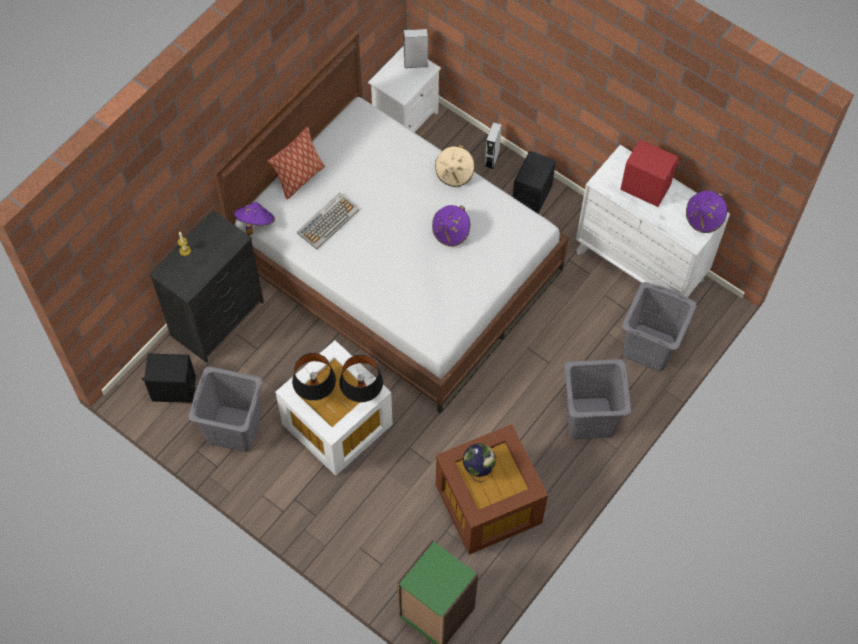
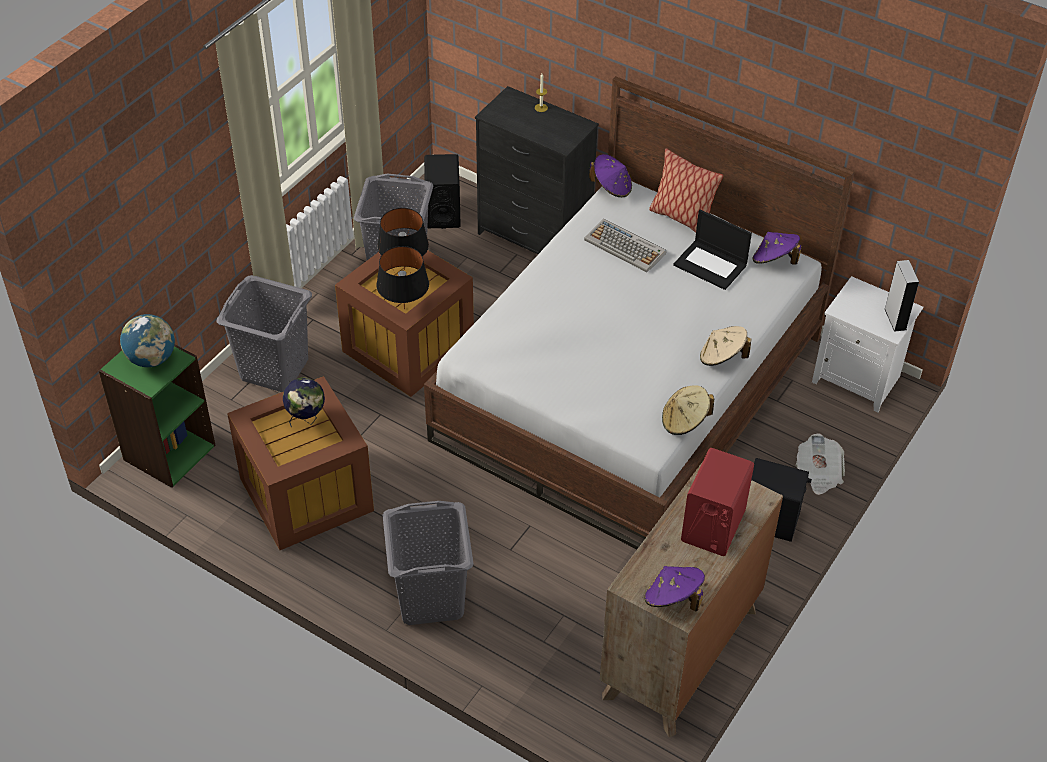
camera: 85 degrees right, 15 degrees down
white storage box [276,340,393,476] -> brown storage box [335,251,474,397]
purple hat [432,205,470,247] -> purple hat moved to [753,232,801,265]
grey speaker [485,122,502,170] -> newspaper [796,433,845,495]
white dresser [576,145,730,298] -> brown dresser [600,463,783,737]
grey laundry basket [622,282,697,372] -> grey laundry basket moved to [217,275,312,392]
none -> globe [120,314,175,367]
none -> beige hat [662,385,714,435]
none -> laptop [673,210,752,290]

